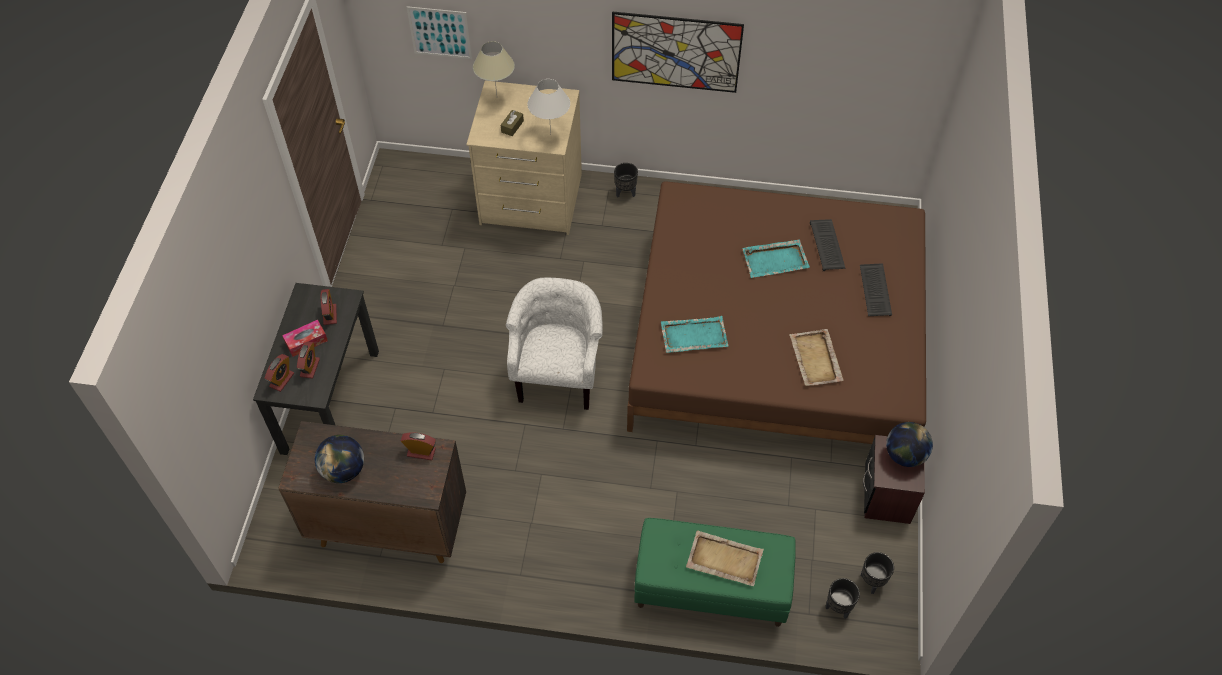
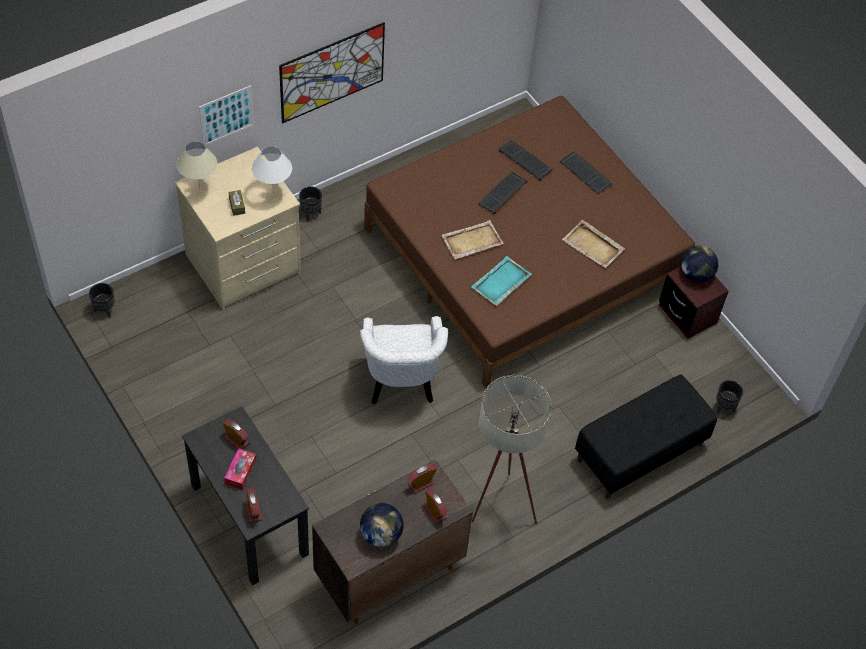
camera: 45 degrees left, 0 degrees up
alarm clock [297,341,320,379] -> alarm clock moved to [424,488,448,524]
picture [407,6,472,59] -> picture moved to [199,85,254,146]
white armchair [506,278,603,410] -> white armchair turned 150 degrees counterclockwise [360,316,448,405]
green bench [634,518,796,627] -> black bench [575,375,717,499]
beige tray [686,531,764,586] -> beige tray moved to [441,220,504,259]
turquoise tray [742,239,810,278] -> keyboard [478,171,527,214]
black planter [861,552,894,594] -> black planter moved to [89,283,114,318]
none -> beige floor lamp [472,375,552,524]

